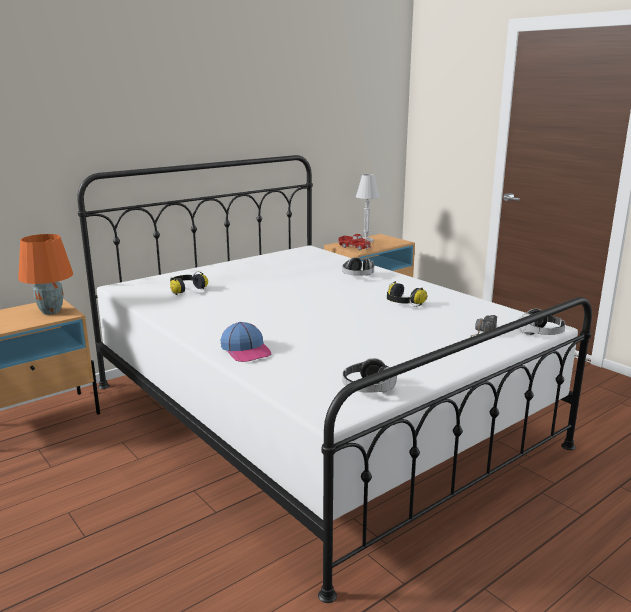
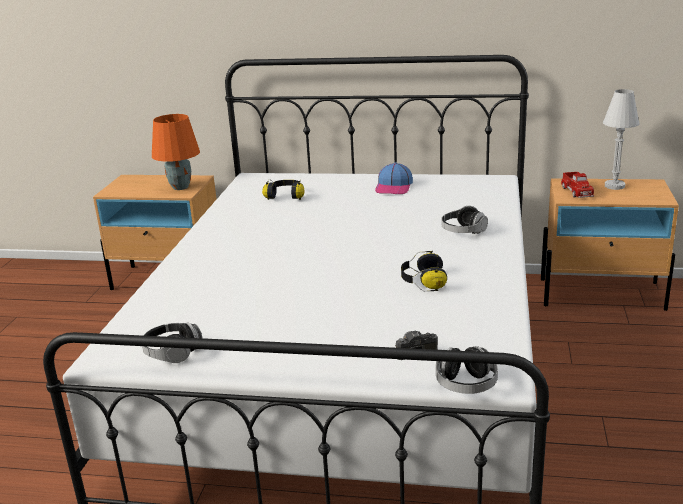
camera: 50 degrees right, 5 degrees up
cap [221,322,271,362] -> cap moved to [375,162,413,194]

